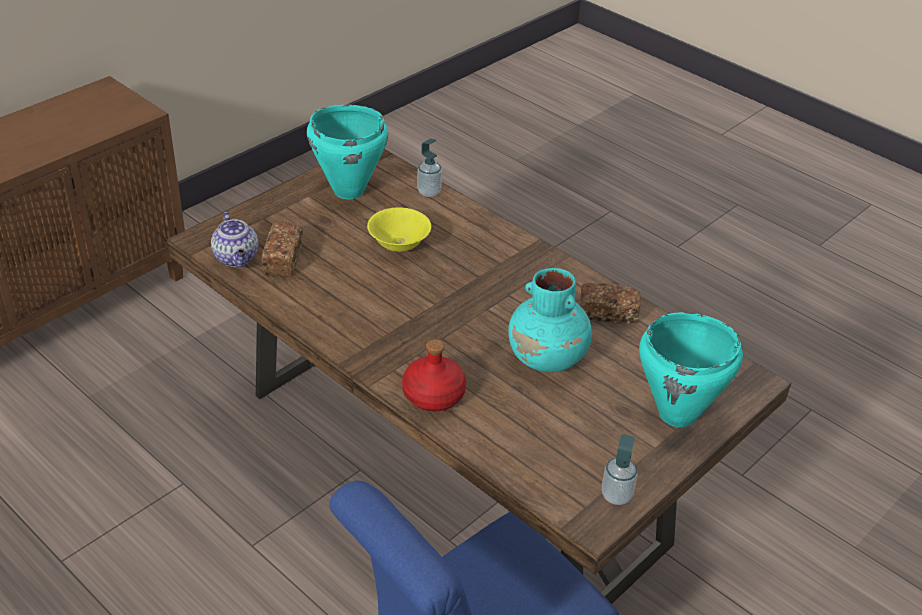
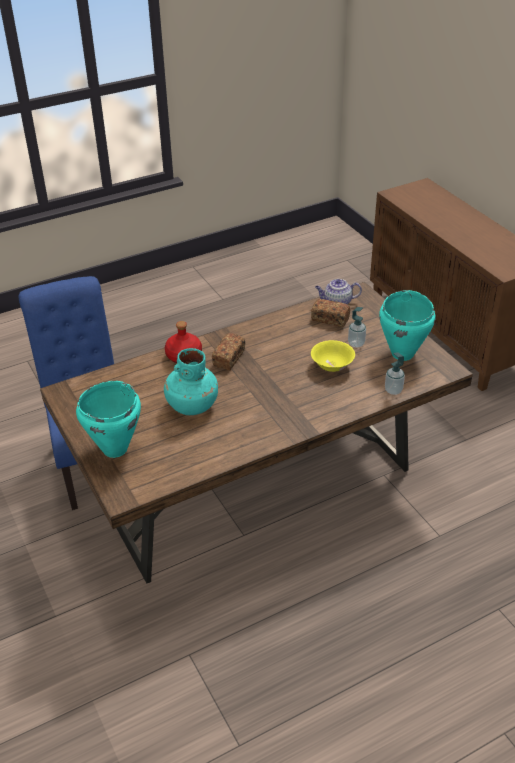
camera: 110 degrees right, 0 degrees up
bread [580,282,641,324] -> bread moved to [212,333,246,370]
soap dispenser [602,434,637,505] -> soap dispenser moved to [348,307,366,348]

